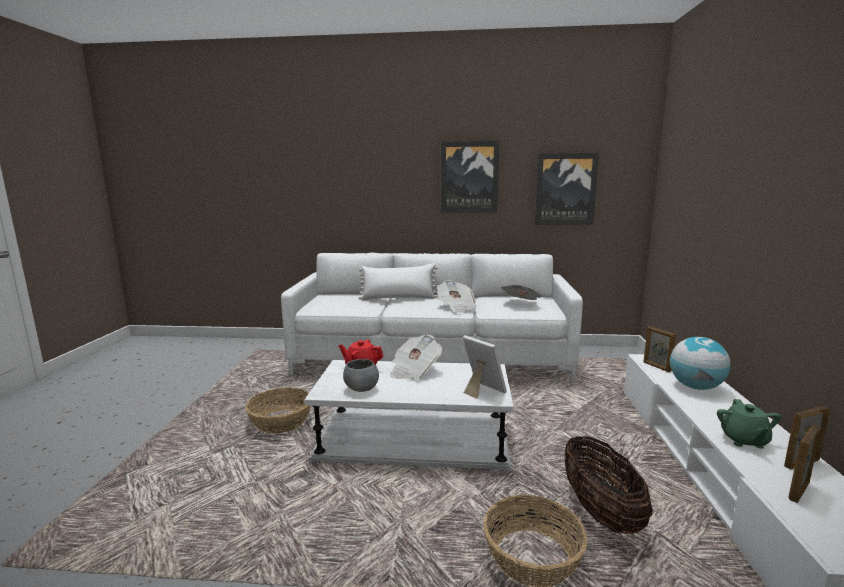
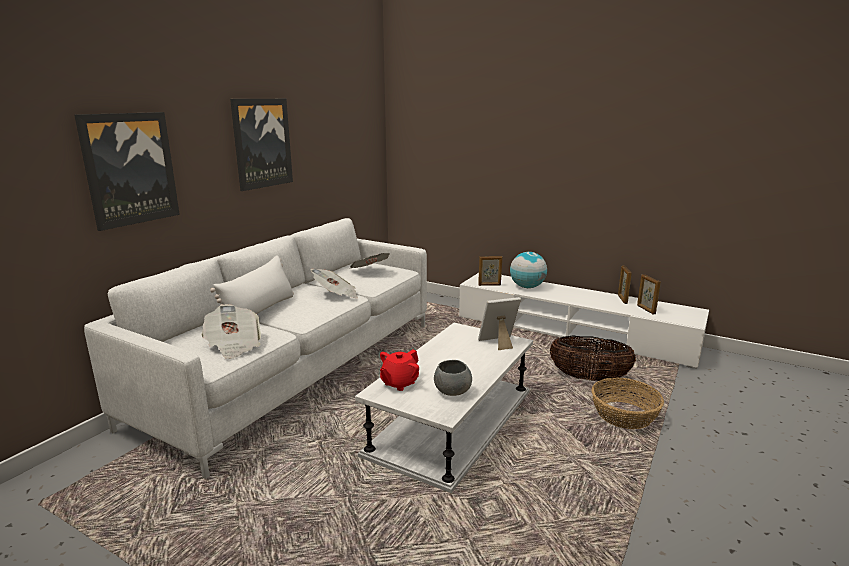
camera: 65 degrees left, 5 degrees up
basket [245,387,311,434] -> none
newspaper [390,335,442,379] -> newspaper moved to [201,304,261,359]
picture [535,153,599,225] -> picture moved to [74,112,180,231]
green teapot [717,399,781,448] -> none

